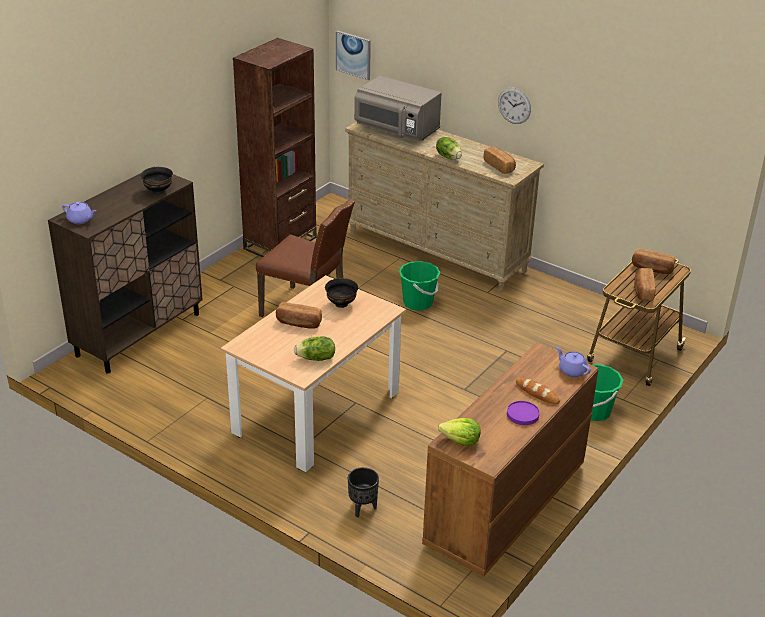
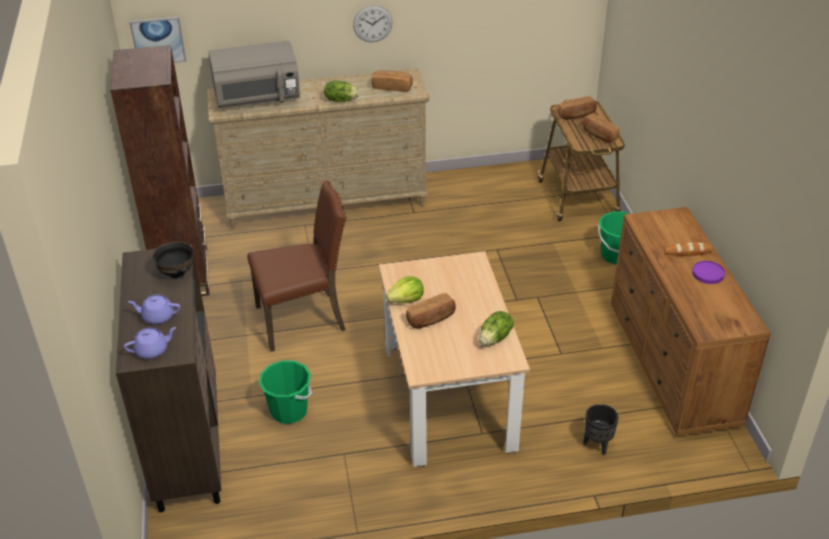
camera: 45 degrees left, 5 degrees up
black bowl [325,278,358,308] -> none
green bucket [399,261,440,311] -> green bucket moved to [259,361,312,424]
lettuce [438,418,481,447] -> lettuce moved to [386,276,424,303]
purple teapot [557,347,591,377] -> purple teapot moved to [128,295,180,325]

